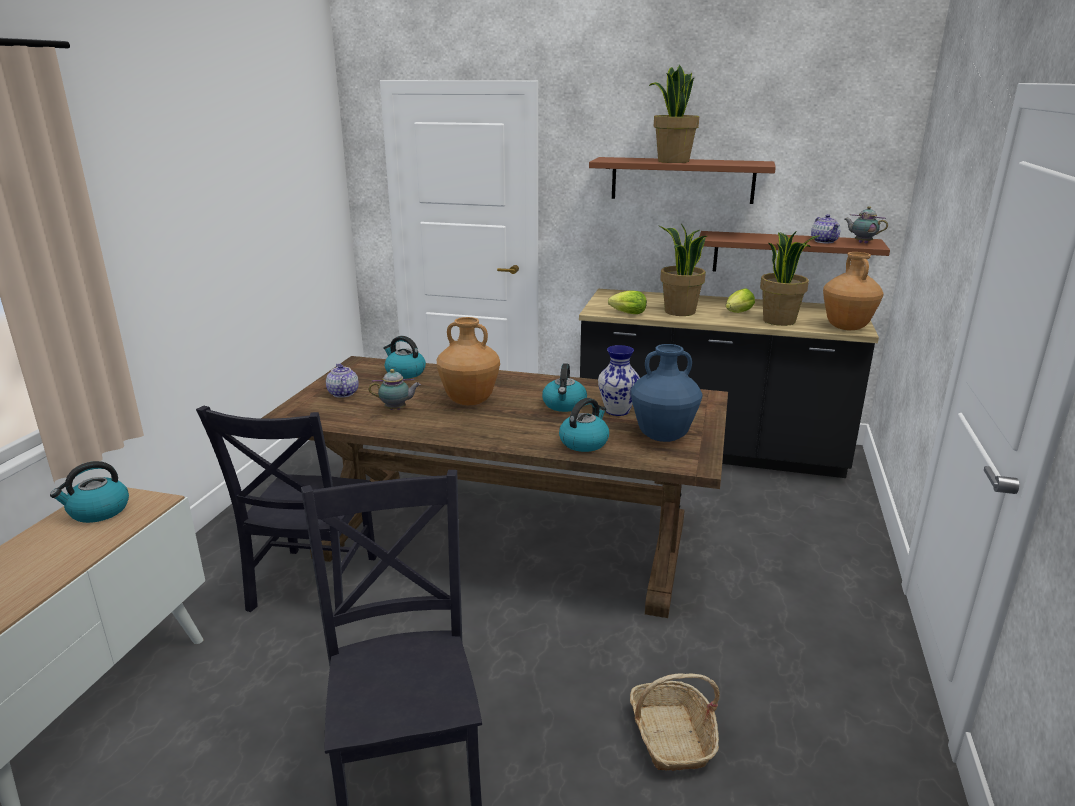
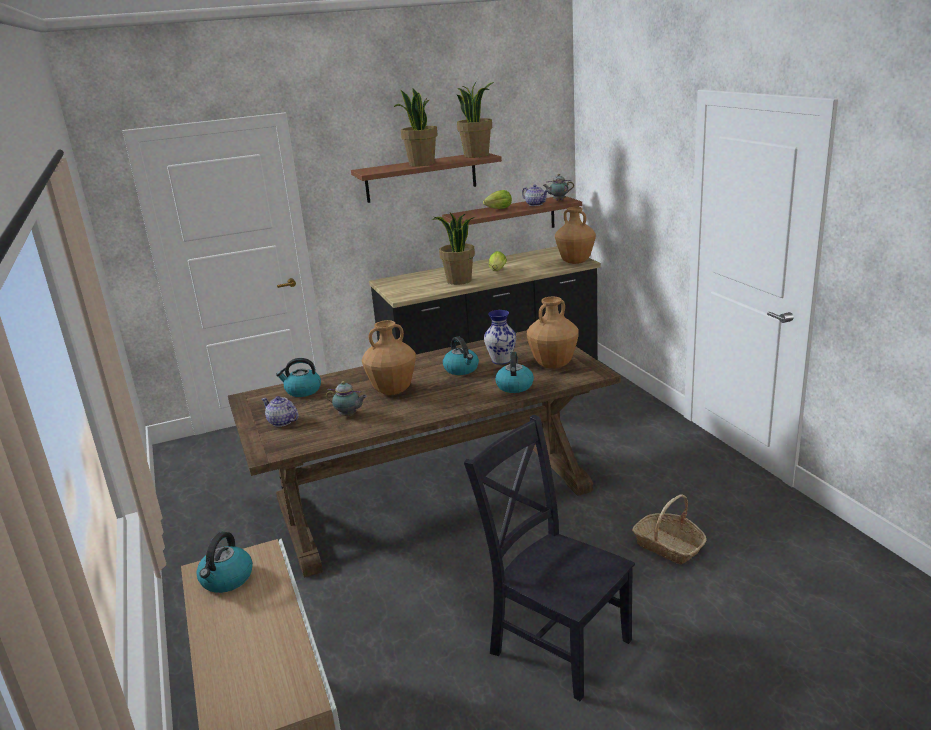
camera: 35 degrees left, 0 degrees up
black chair [196,406,377,612] -> none
teapot [369,369,421,410] -> teapot turned 60 degrees clockwise [326,381,367,416]
lettuce [608,290,647,314] -> lettuce moved to [483,190,512,209]
blue vase [631,344,703,442] -> brown vase [527,297,579,369]
potted plant [760,231,819,326] -> potted plant moved to [457,82,494,158]

